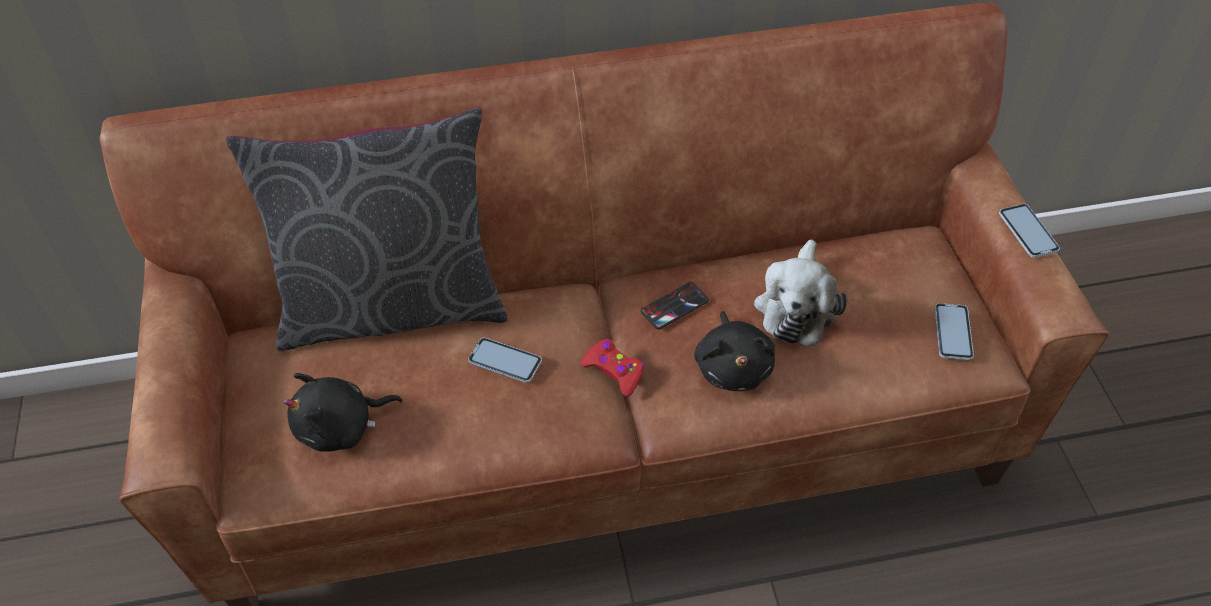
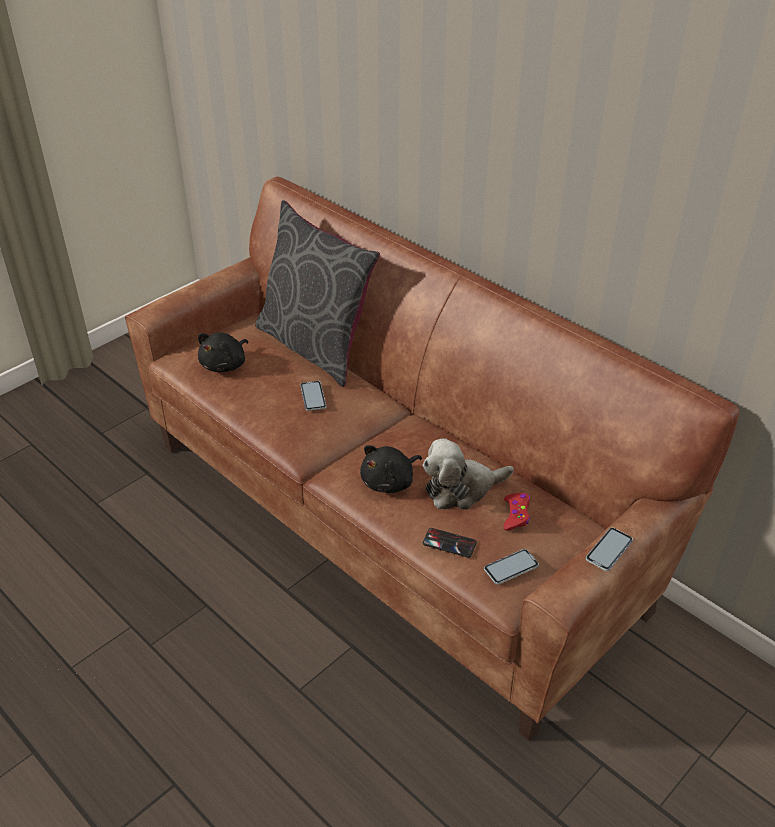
camera: 55 degrees right, 10 degrees down
black plush toy [283,373,403,452] -> black plush toy turned 90 degrees counterclockwise [198,333,248,372]
red game controller [580,339,644,397] -> red game controller moved to [503,493,530,530]
phone [641,282,709,330] -> phone moved to [423,528,477,558]

